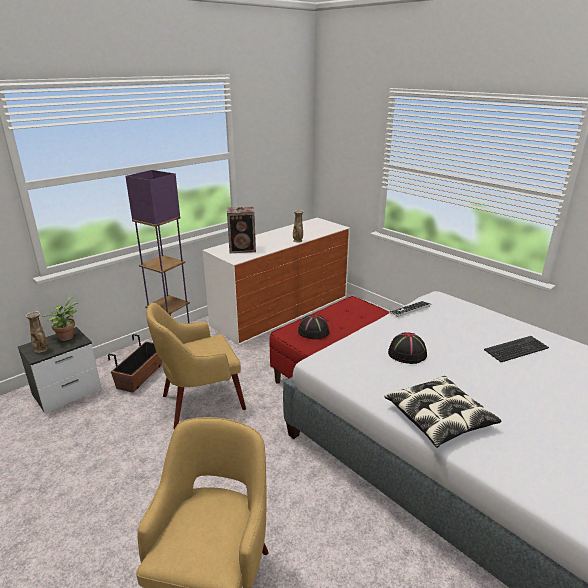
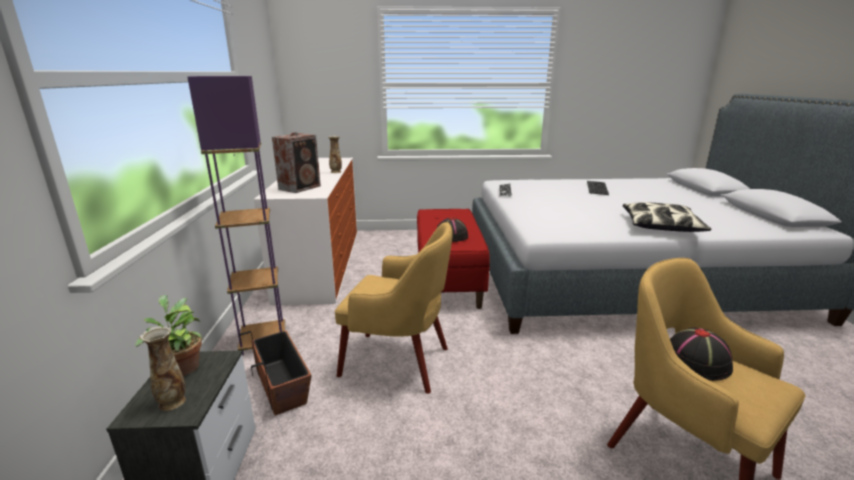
camera: 50 degrees left, 5 degrees down
yellow armchair [146,303,246,429] -> yellow armchair turned 90 degrees counterclockwise [335,222,452,394]
black hat [388,332,427,364] -> black hat moved to [670,327,733,381]

